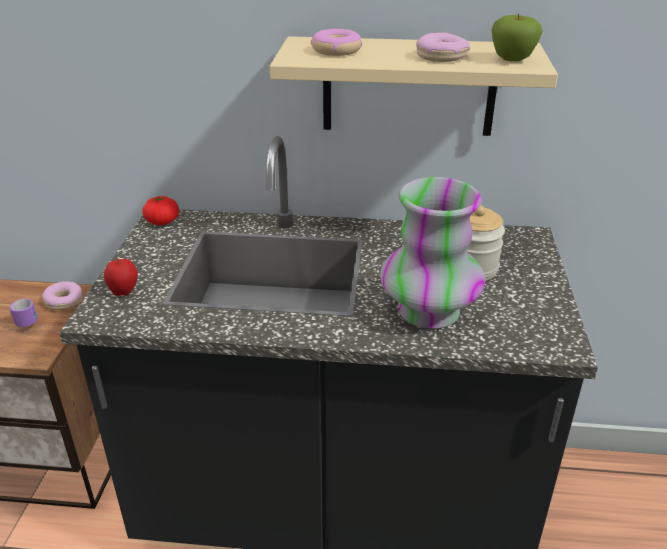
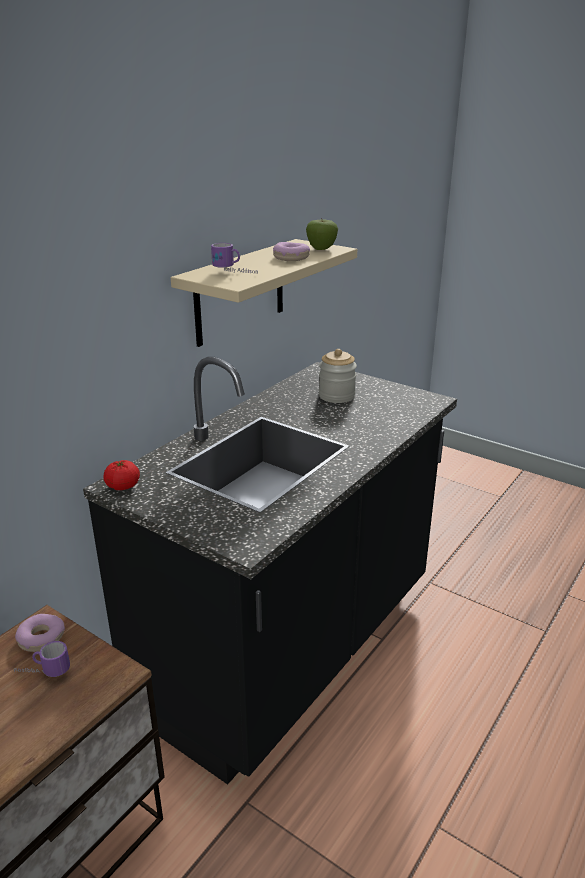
camera: 60 degrees left, 5 degrees down
apple [104,257,138,296] -> none
donut [311,29,362,56] -> mug [211,243,258,274]
vase [380,177,485,329] -> none

